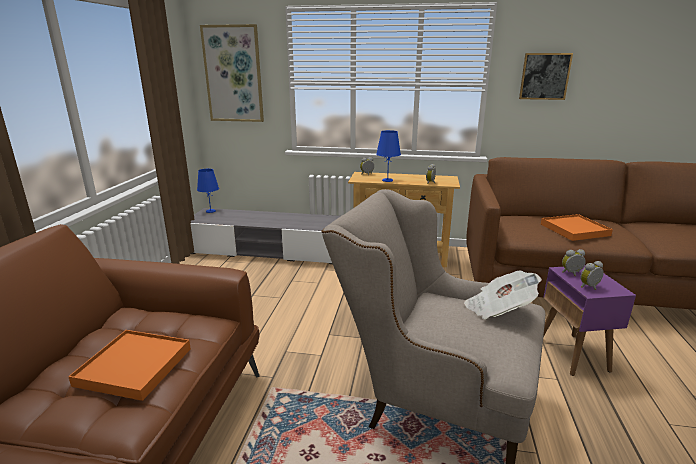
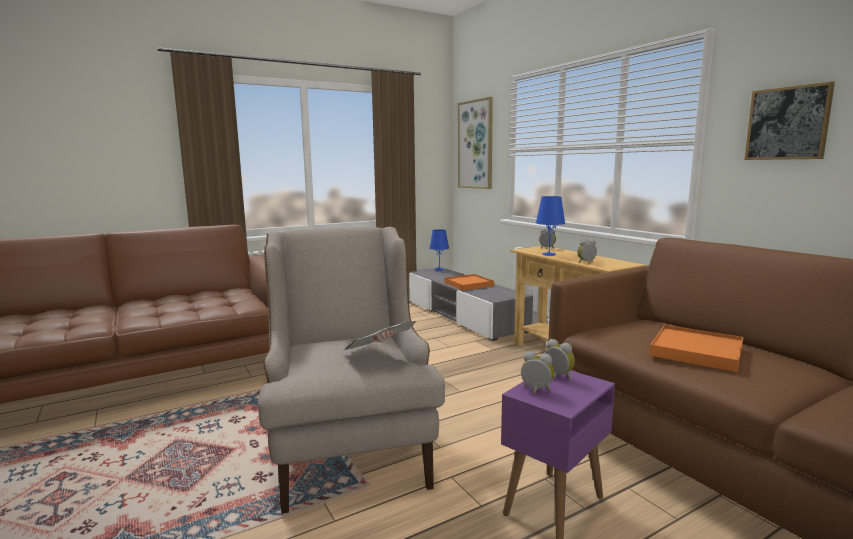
camera: 50 degrees right, 10 degrees down
orange tray [68,330,191,401] -> orange tray moved to [445,274,494,291]

